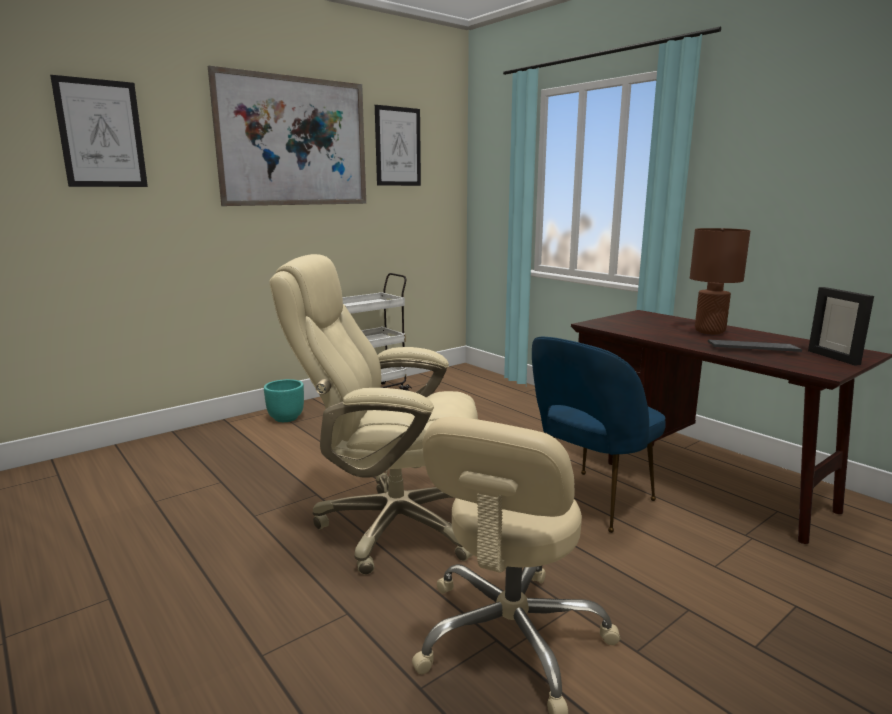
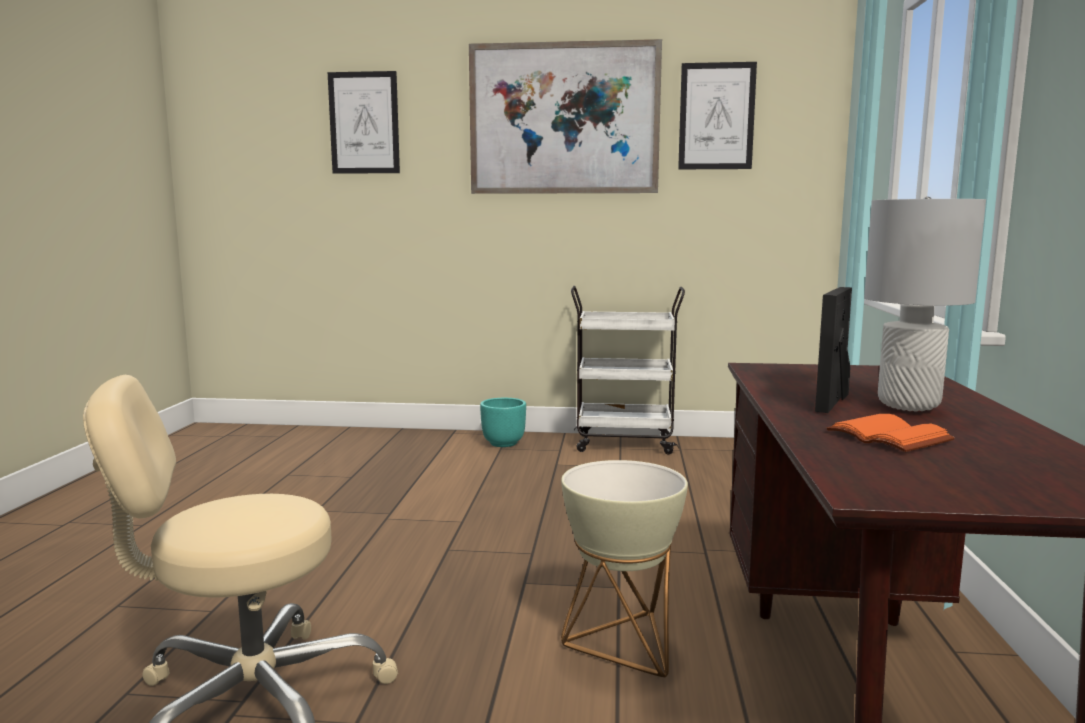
camera: 45 degrees right, 5 degrees down
beige office chair [270,254,478,575] -> none
blue chair [532,337,666,533] -> planter [561,460,688,677]
brown table lamp [690,228,751,335] -> grey table lamp [864,197,986,411]
keyboard [708,339,802,352] -> orange book [827,414,955,452]
picture frame [808,287,874,366] -> picture frame moved to [815,287,852,413]

